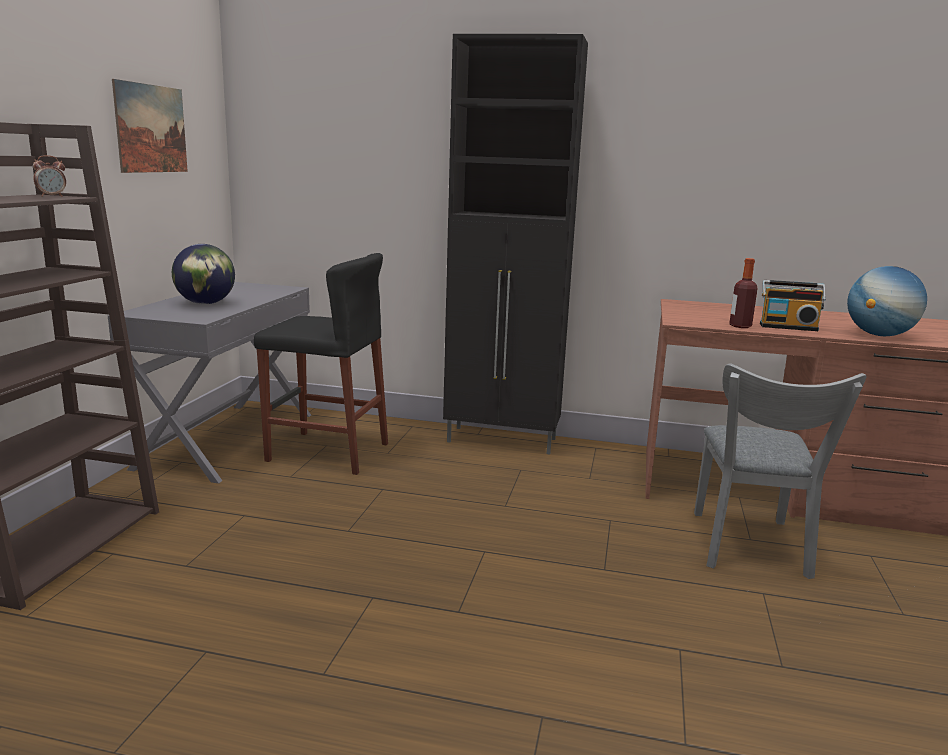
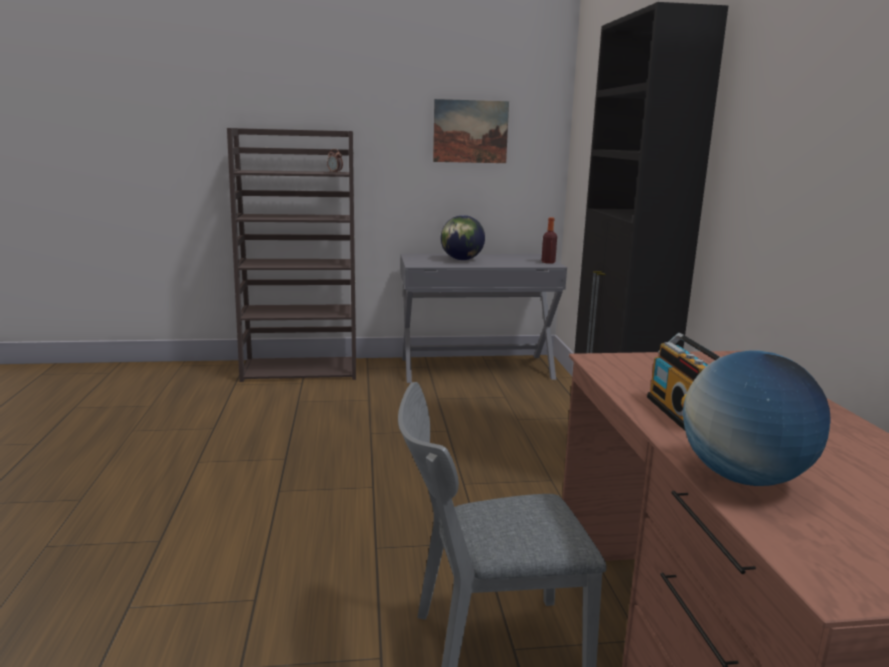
camera: 70 degrees right, 0 degrees up
black stool [254,253,388,475] -> none
bottle [729,258,758,328] -> bottle moved to [541,217,557,264]

